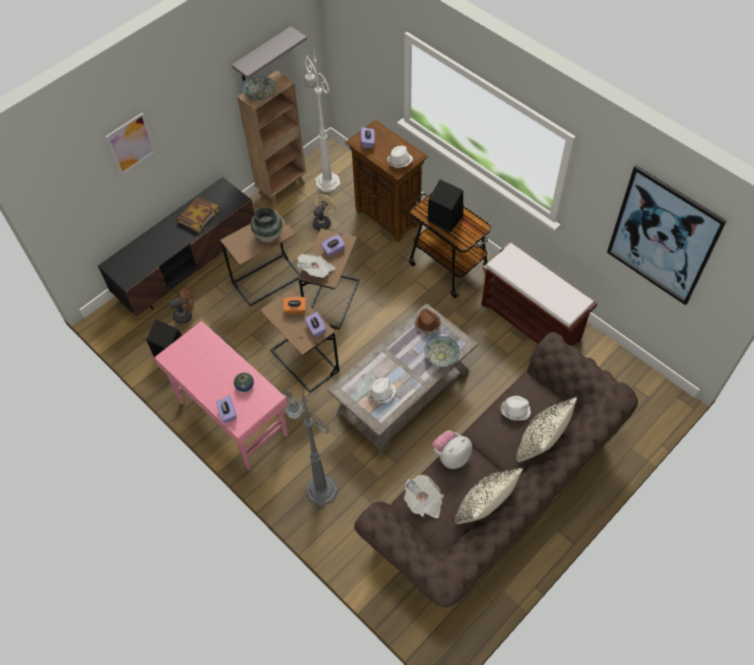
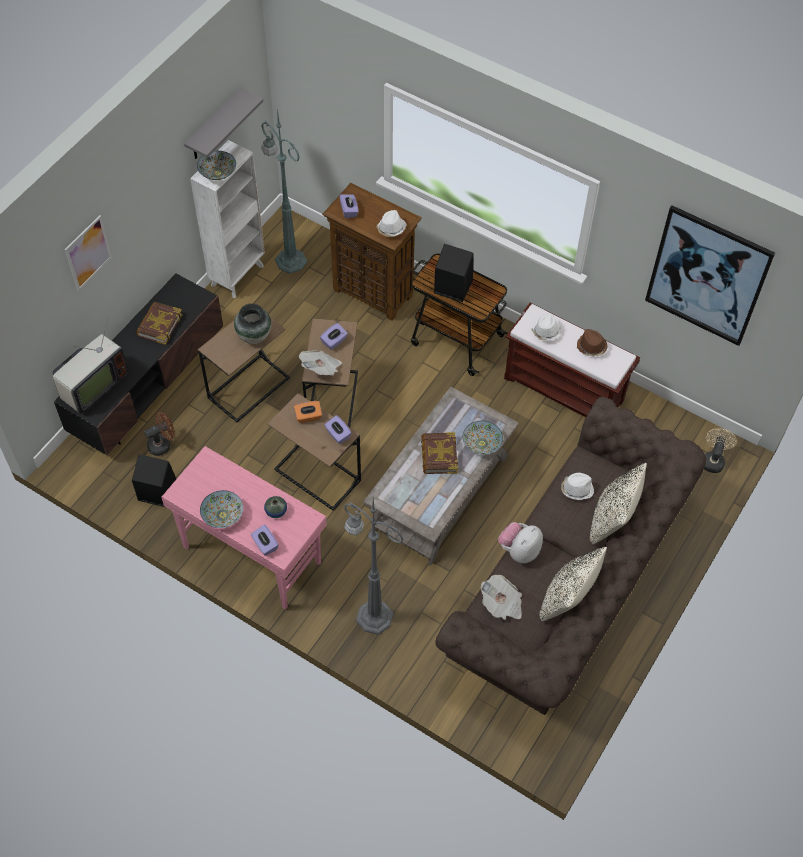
camera: 15 degrees left, 0 degrees up
brown bookcase [237,70,306,206] -> white bookcase [190,140,265,298]
white floor lamp [304,50,341,193] -> green floor lamp [261,109,307,274]
beige fan [313,194,335,231] -> beige fan moved to [704,428,737,473]
white hat [368,378,396,404] -> white hat moved to [532,313,562,341]
brown hat [415,308,441,334] -> brown hat moved to [577,329,607,356]
none -> television [53,318,129,414]
none -> bowl [200,490,243,528]
none -> book [421,432,458,474]

